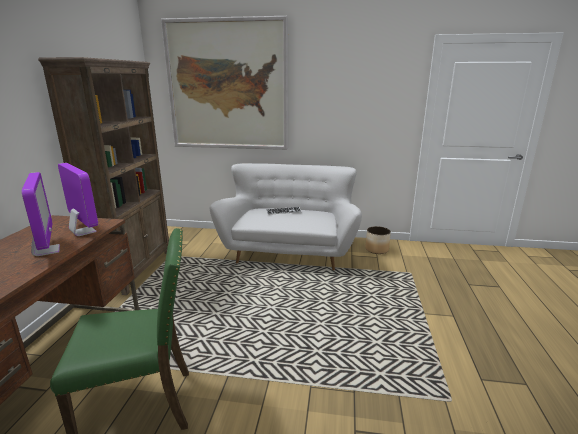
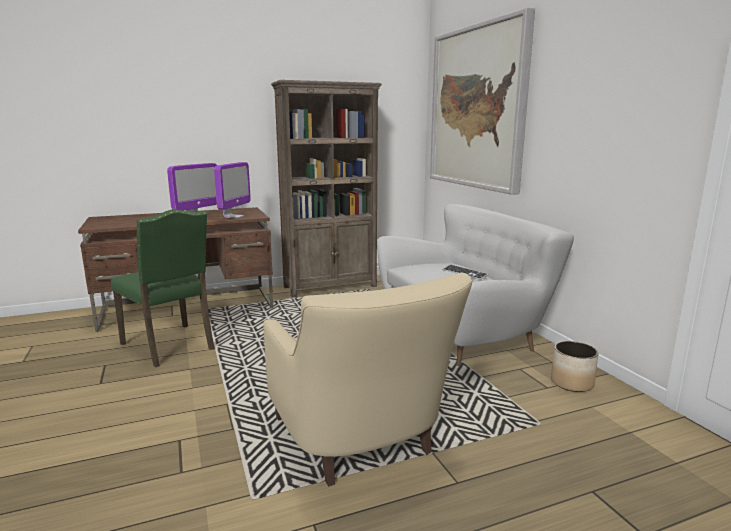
camera: 60 degrees right, 5 degrees down
none -> beige armchair [264,273,473,486]

